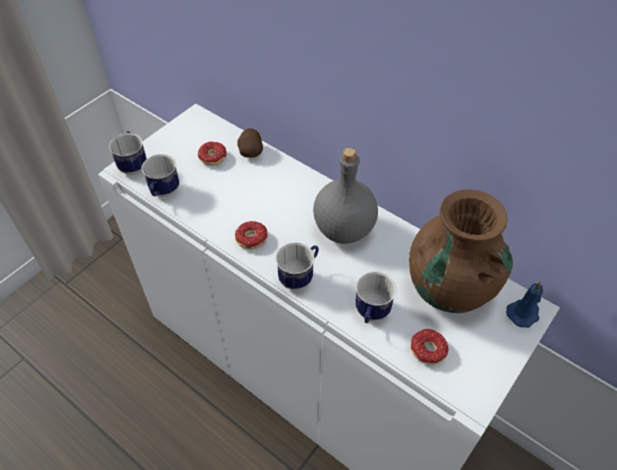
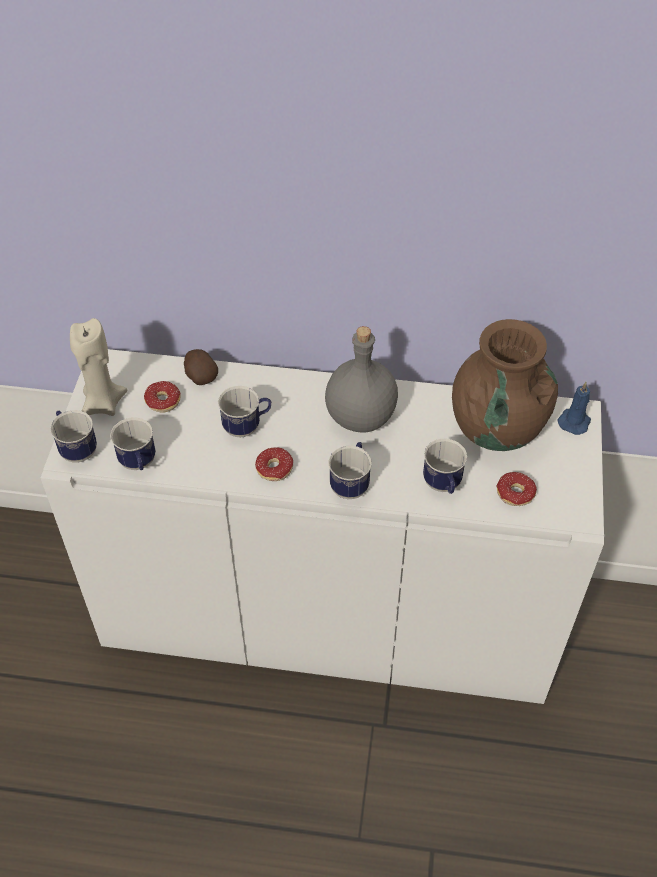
camera: 30 degrees left, 0 degrees up
none -> beige candle [70,318,128,416]
none -> mug [218,386,271,437]

